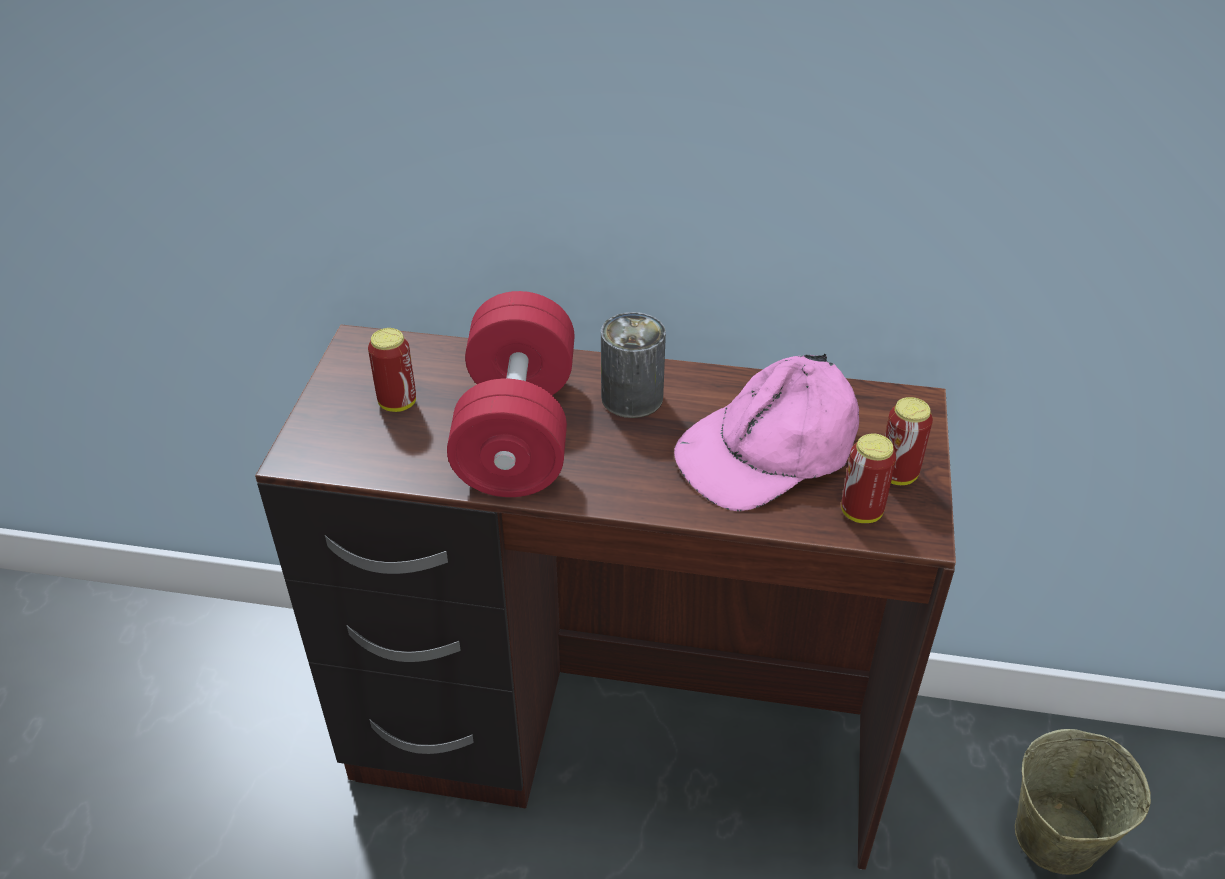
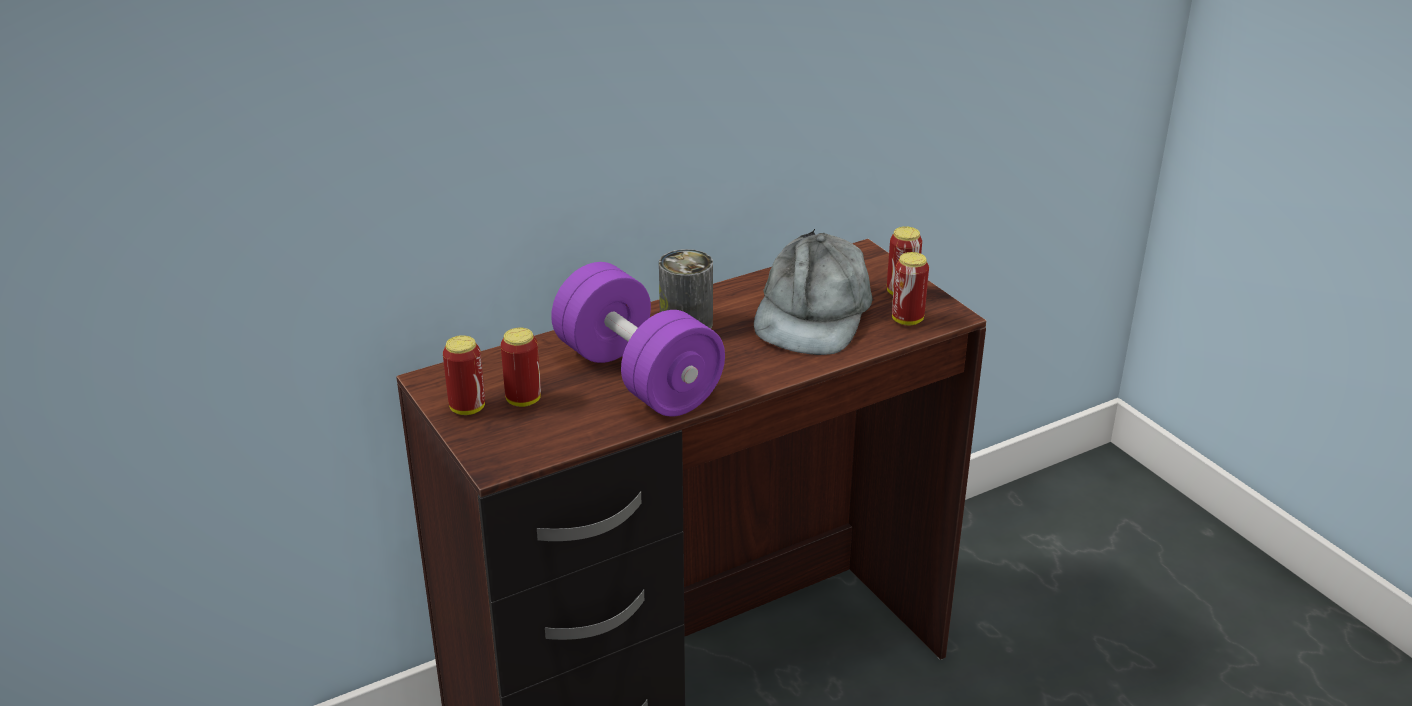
camera: 40 degrees left, 10 degrees down
red dumbbell [447,291,575,497] -> purple dumbbell [551,262,725,416]
pink cap [674,354,859,511] -> grey cap [754,229,873,355]
beige bucket [1015,729,1151,875] -> none
none -> can [443,335,485,415]

